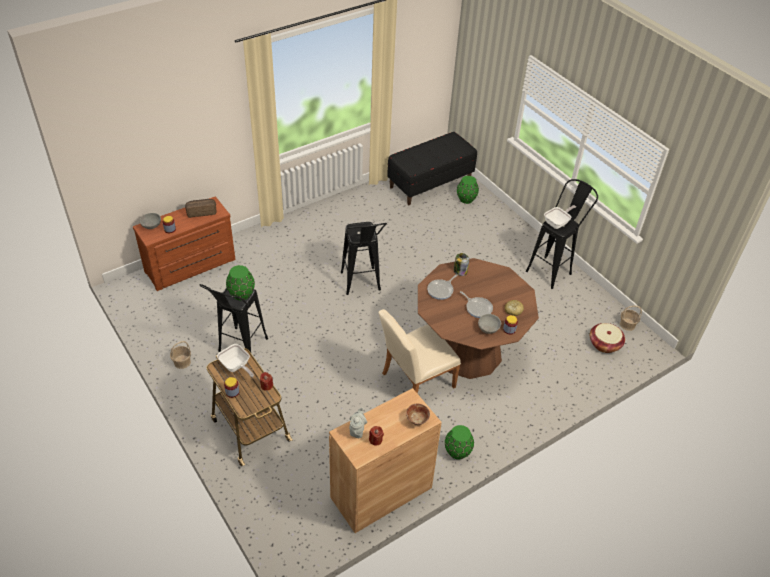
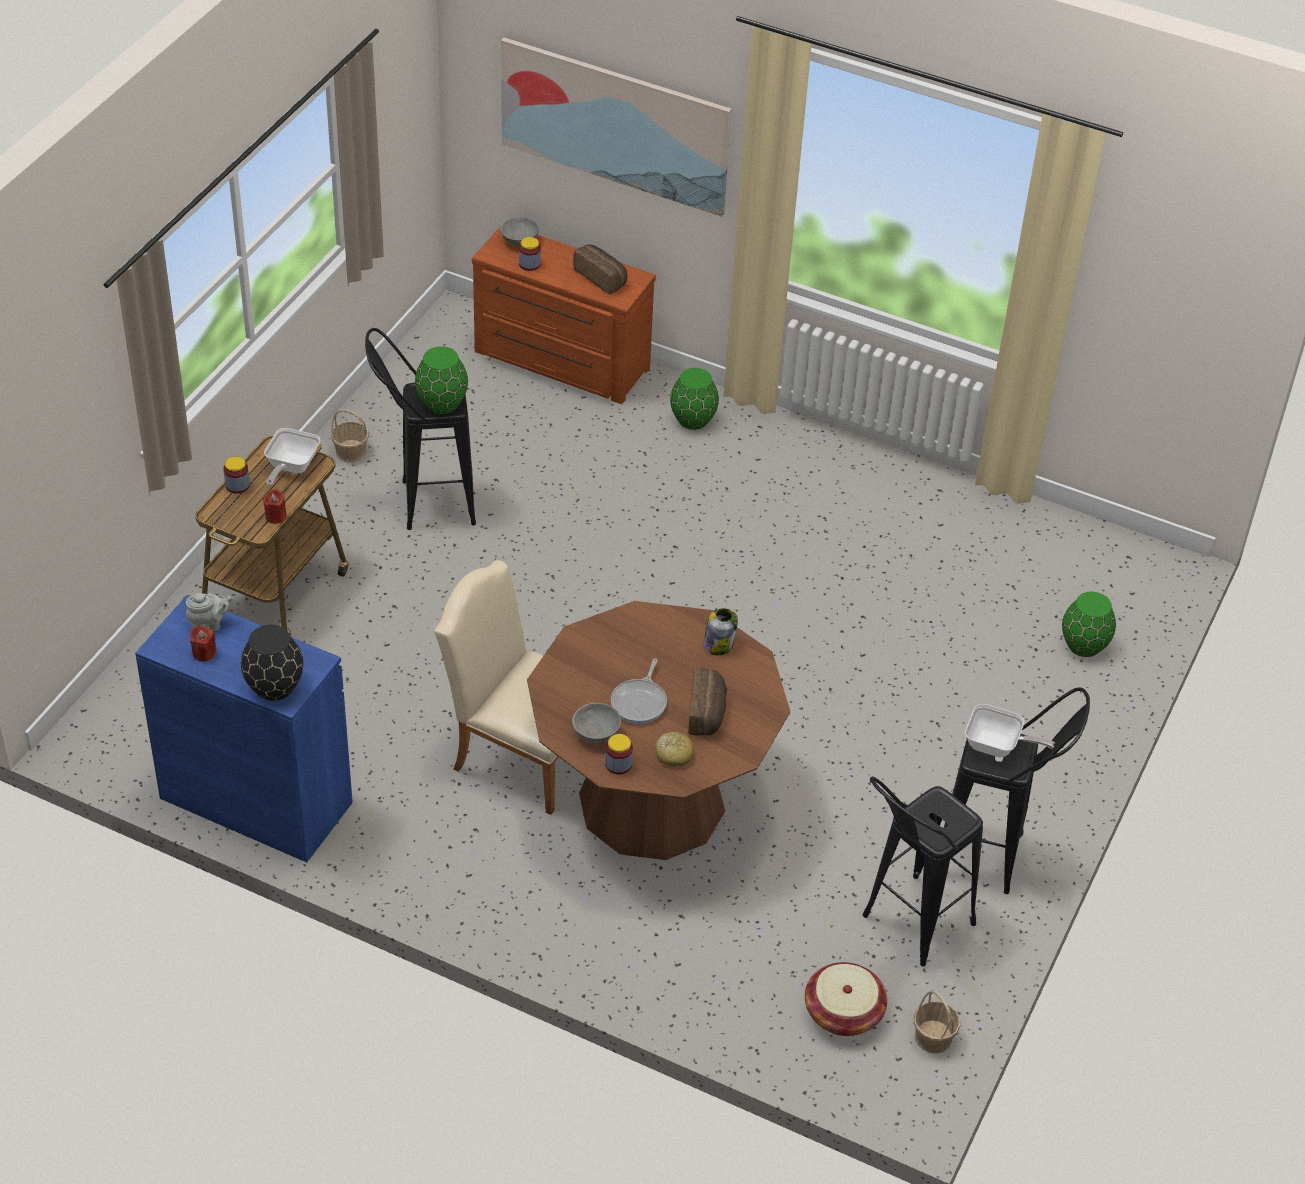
camera: 60 degrees right, 0 degrees up
brown cabinet [329,388,442,533] -> blue cabinet [135,595,353,863]
black stool [341,222,387,295] -> black stool moved to [863,776,983,966]
black bench [387,132,477,205] -> none
bowl [406,404,430,425] -> black vase [241,625,303,701]
frying pan [427,274,458,300] -> none
green vase [445,425,474,460] -> green vase moved to [670,368,719,430]
none -> picture [501,37,732,217]
none -> bread [688,668,727,736]

